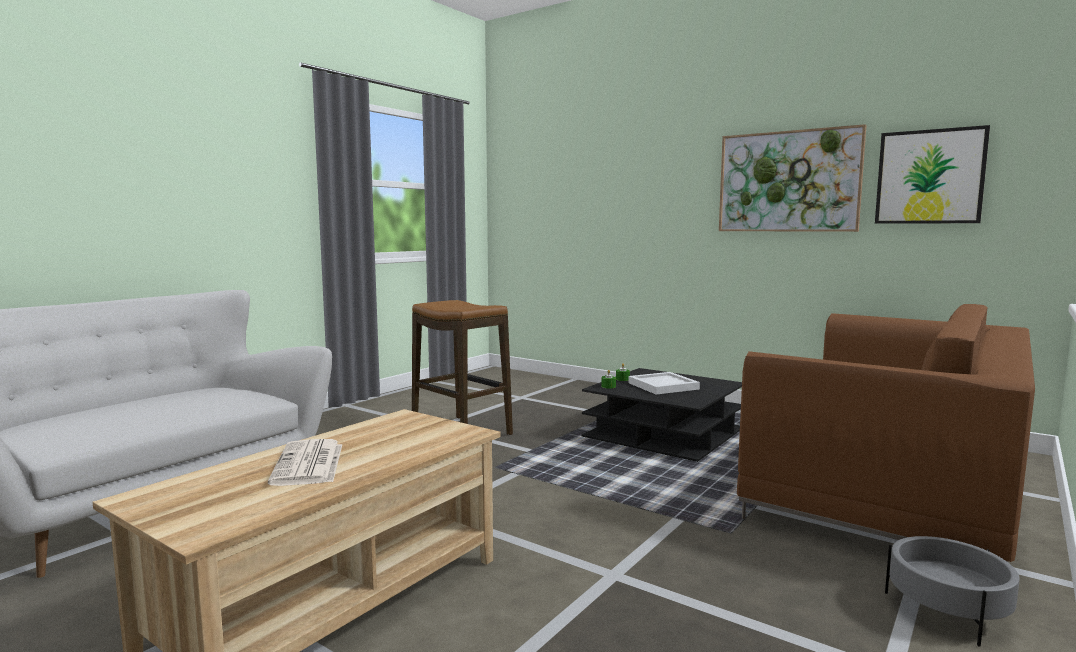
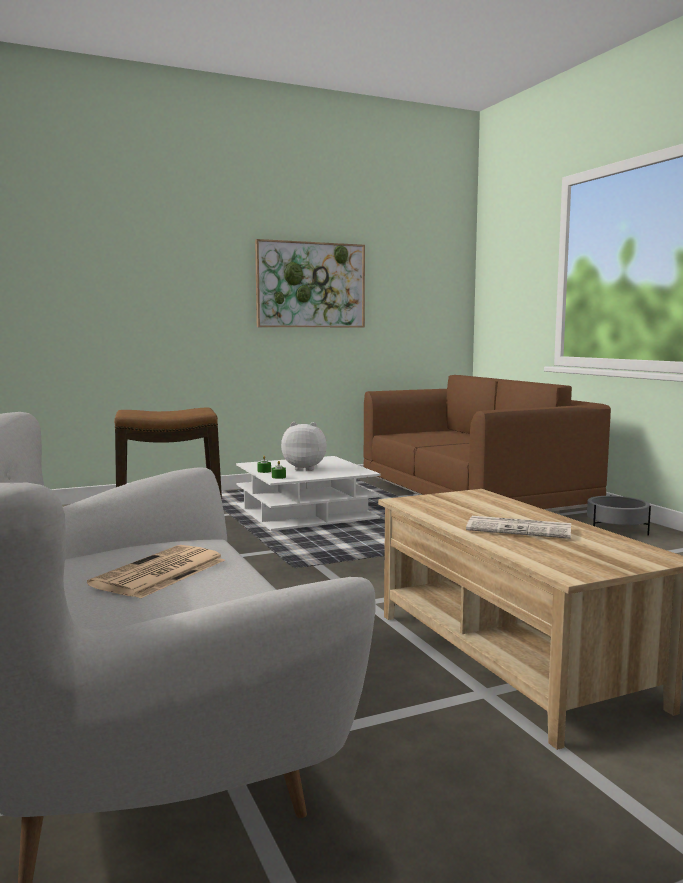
camera: 60 degrees left, 0 degrees up
black coffee table [581,368,742,462] -> white coffee table [236,456,380,531]
white tray [628,372,700,395] -> plush toy [281,422,327,471]
picture [875,125,990,224] -> none
none -> newspaper [87,545,225,599]

